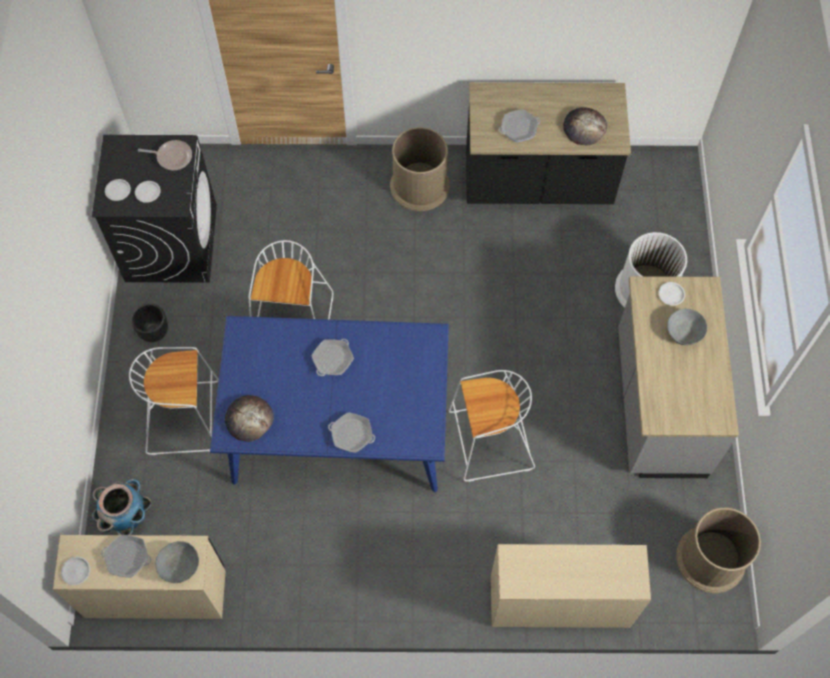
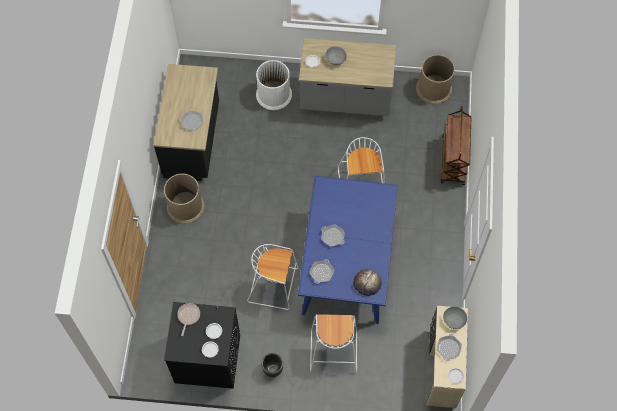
camera: 85 degrees left, 0 degrees up
planter [92,479,151,535] -> none
frying pan [328,412,375,453] -> frying pan moved to [309,259,334,284]
beige desk [491,544,651,628] -> brown cart [441,106,471,185]
bread [563,107,607,146] -> none

